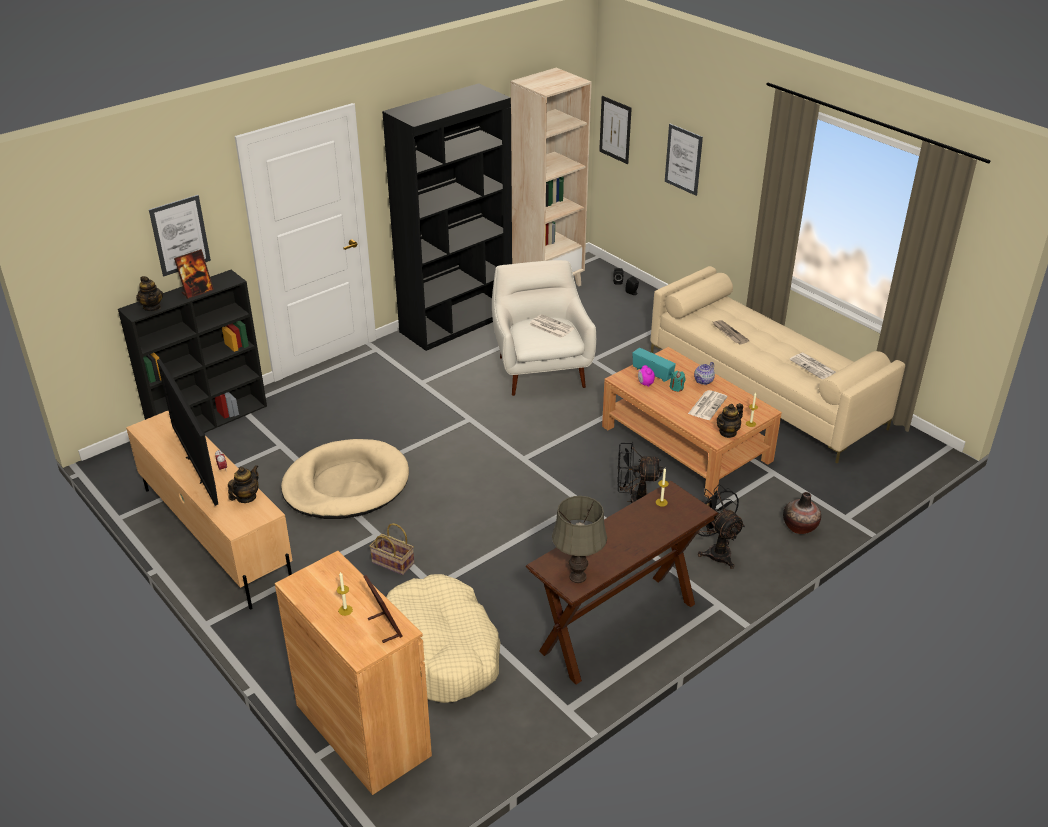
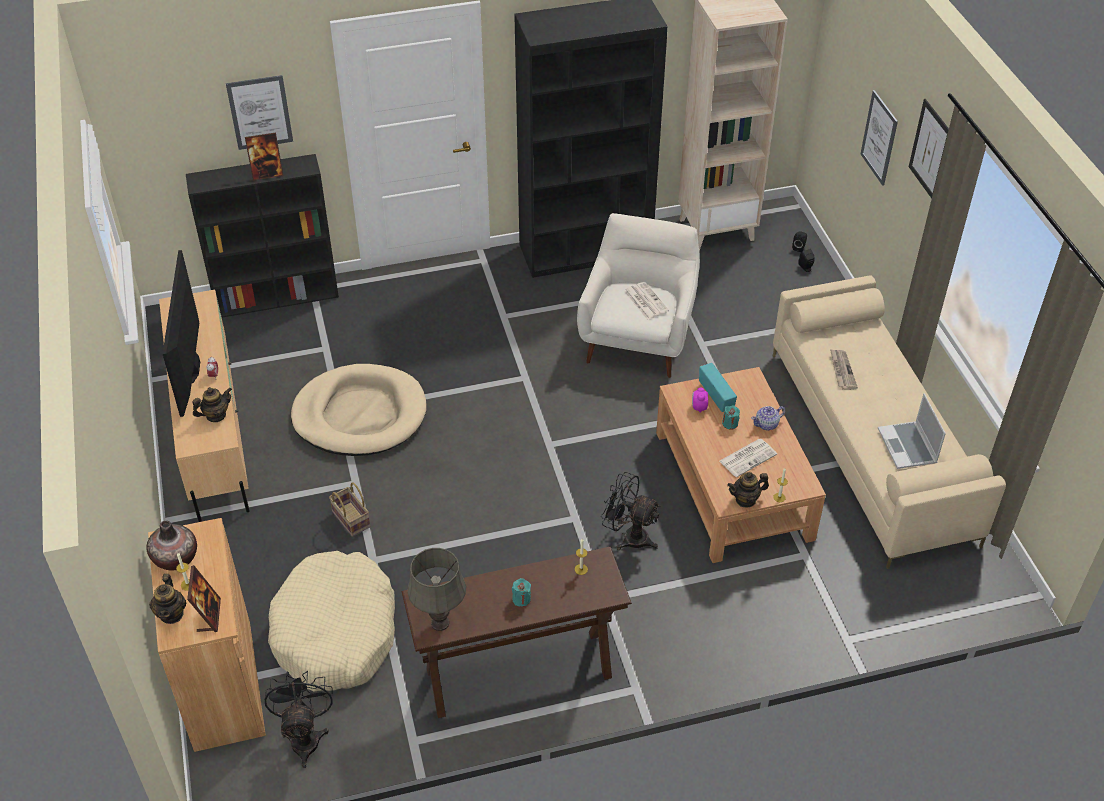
camera: 25 degrees right, 10 degrees up
teapot [136,276,163,311] -> teapot moved to [149,574,186,624]
picture [599,96,632,164] -> picture moved to [909,99,949,198]
black fan [697,484,745,569] -> black fan moved to [265,671,333,768]
vase [783,492,821,534] -> vase moved to [147,521,197,570]
newspaper [789,353,836,379] -> laptop [878,393,946,469]
none -> turquoise candle [512,578,531,607]

